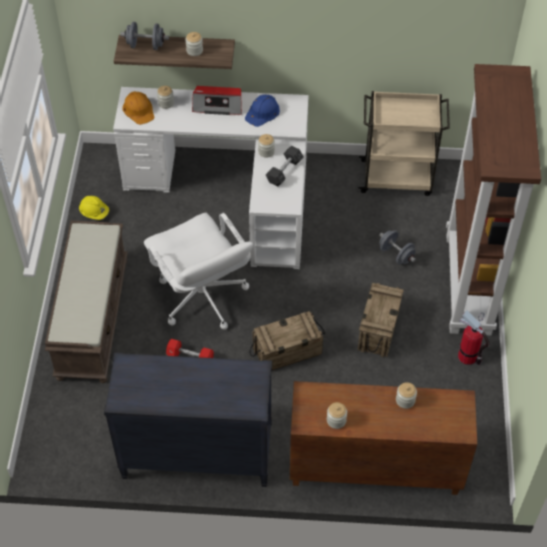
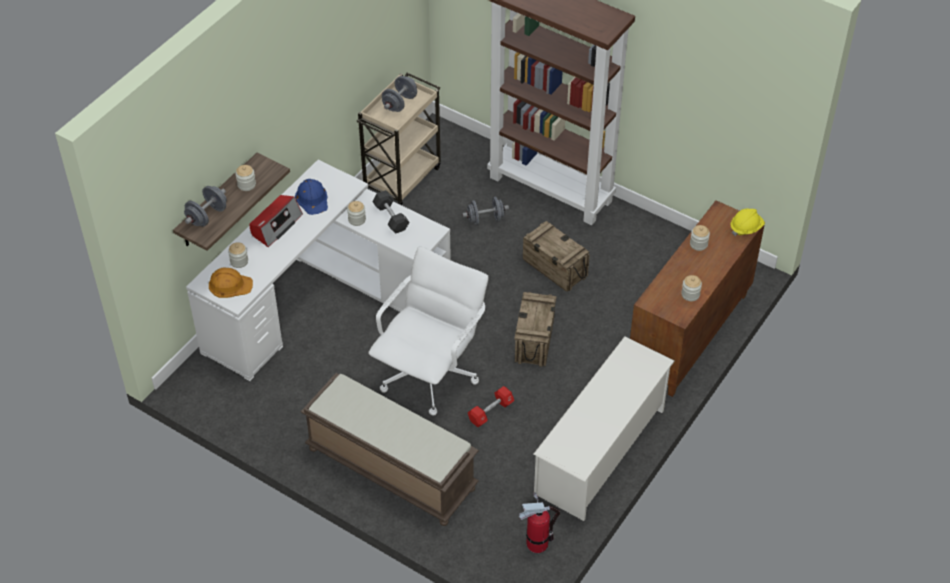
camera: 60 degrees left, 5 degrees down
yellow hard hat [79,196,109,220] -> yellow hard hat moved to [731,208,765,236]
black dresser [104,352,272,487] -> white shoe rack [534,336,675,521]
white office chair [144,213,253,330] -> white office chair turned 60 degrees counterclockwise [368,247,489,416]
fire extinguisher [458,310,490,365] -> fire extinguisher moved to [519,493,560,553]
none -> grey dumbbell [382,76,417,112]

